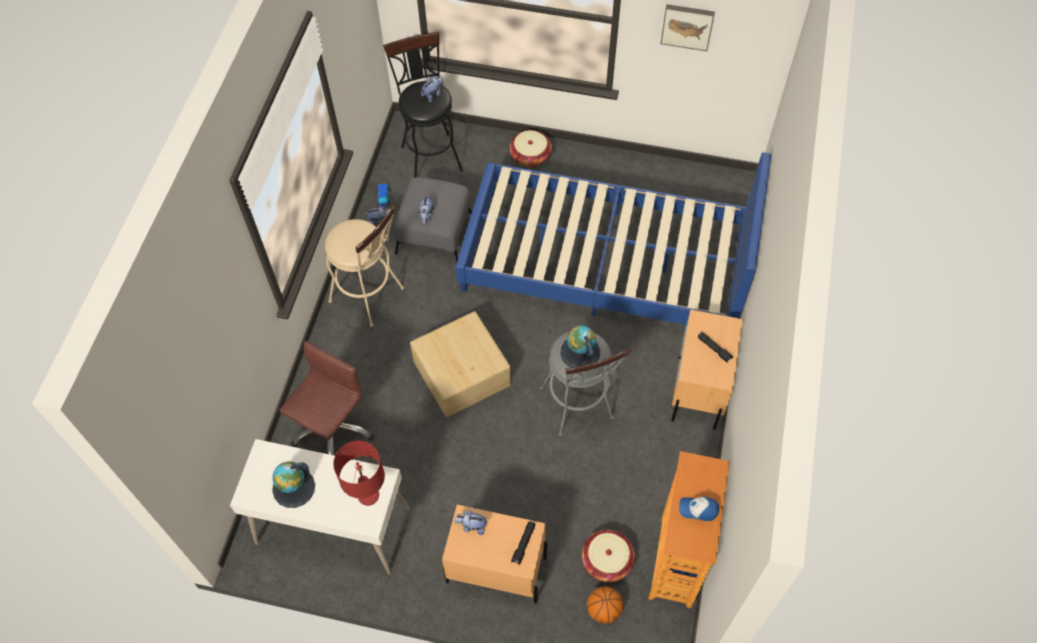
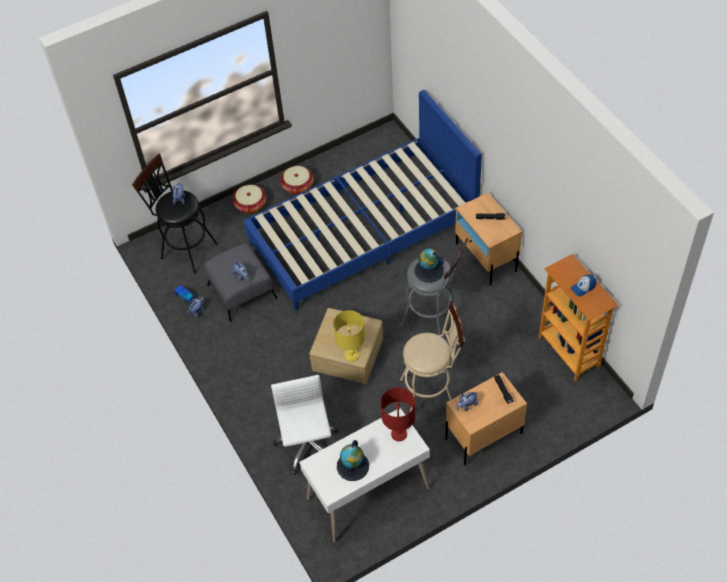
camera: 40 degrees left, 5 degrees down
brown office chair [279,341,375,455] -> white office chair [271,375,338,475]
beige stool [325,203,404,327] -> beige stool moved to [400,300,465,412]
basket [582,530,635,582] -> basket moved to [280,166,314,195]
basketball [587,586,623,624] -> none
picture [661,4,715,51] -> none
none -> yellow table lamp [333,310,365,362]

